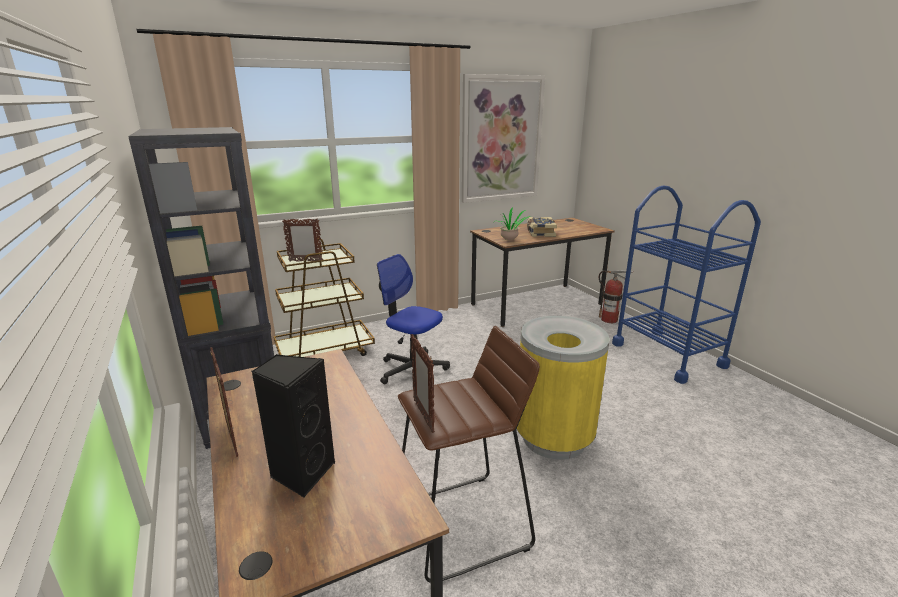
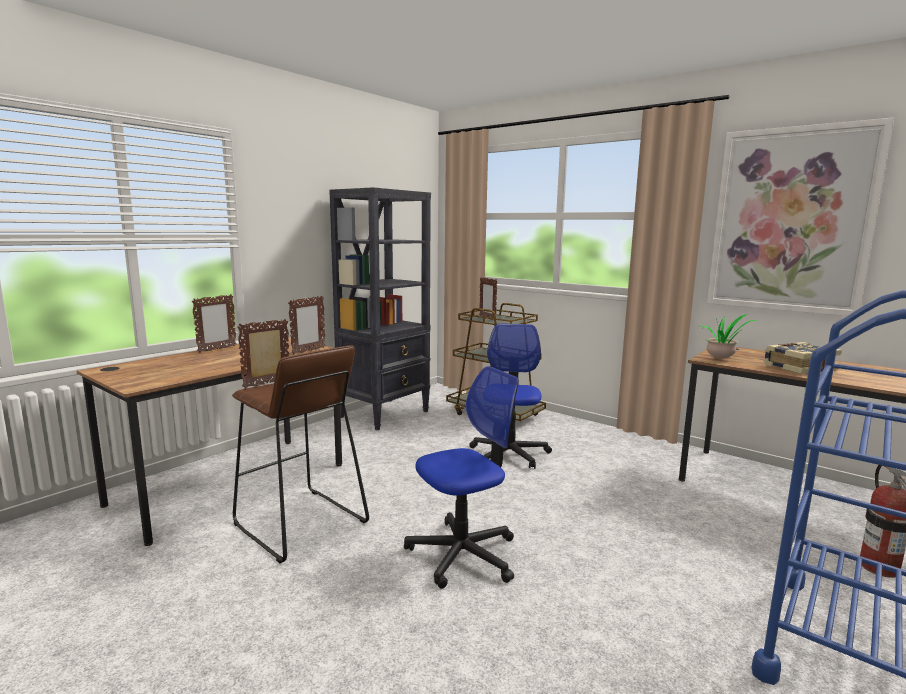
camera: 65 degrees right, 10 degrees down
black speaker [251,354,336,498] -> none
yellow trash can [517,316,610,460] -> office chair [404,366,519,589]
none -> picture frame [288,296,326,354]

